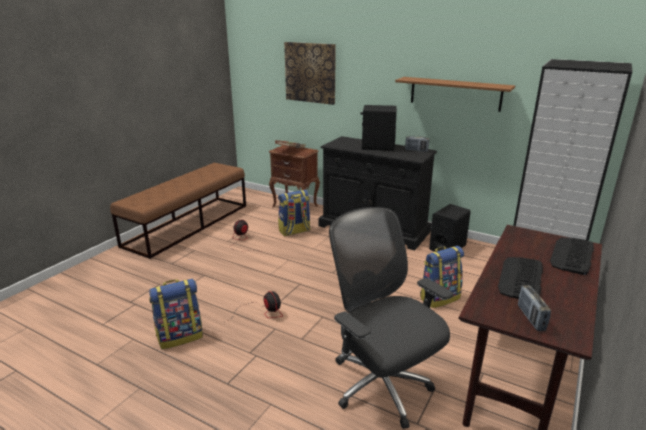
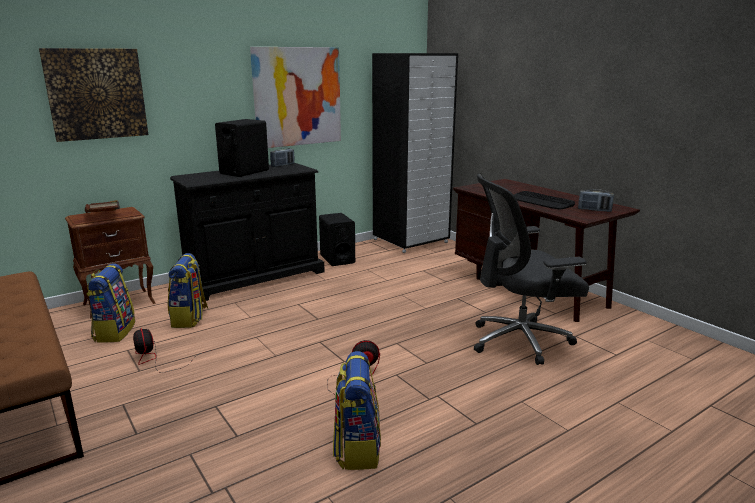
camera: 65 degrees left, 5 degrees down
brown shelf [395,77,515,112] -> picture [250,47,341,148]
backpack [420,246,464,308] -> backpack moved to [86,263,135,342]
keyboard [550,238,594,275] -> none

